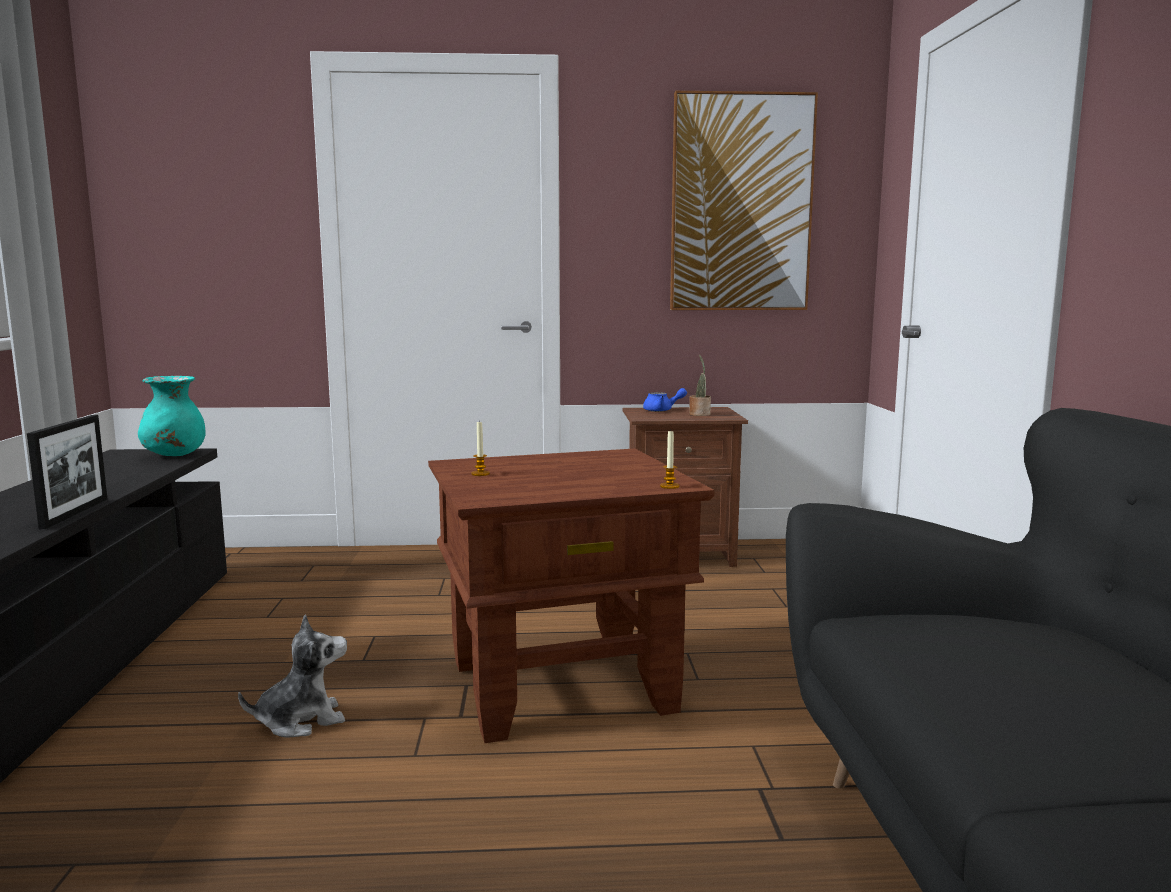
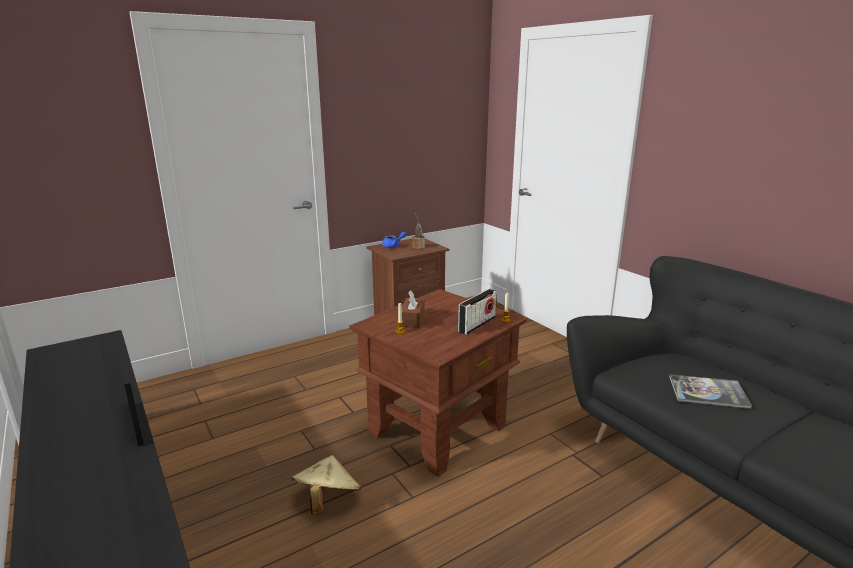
camera: 30 degrees left, 10 degrees up
turquoise vase [138,376,205,456] -> none
plush toy [238,614,347,738] -> beige hat [292,455,362,515]
picture [670,91,818,310] -> none
none -> brown tissue box [402,291,425,328]
none -> radio [458,289,497,335]
none -> book [669,374,752,409]

